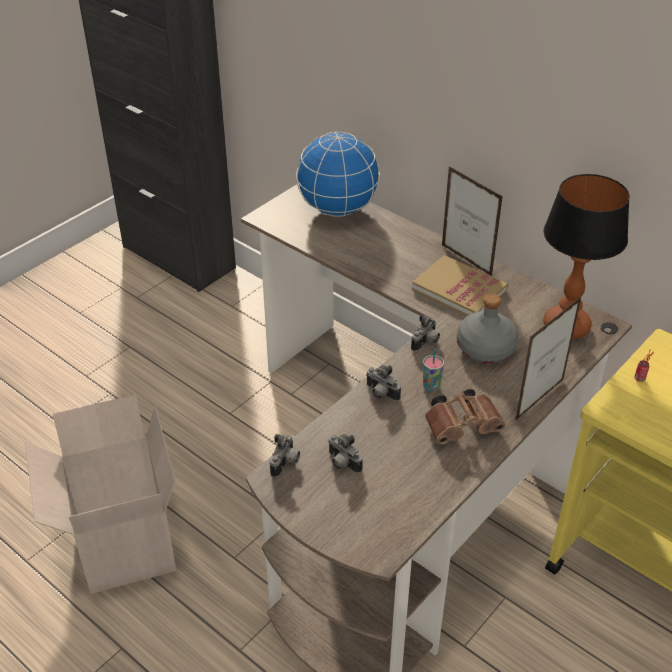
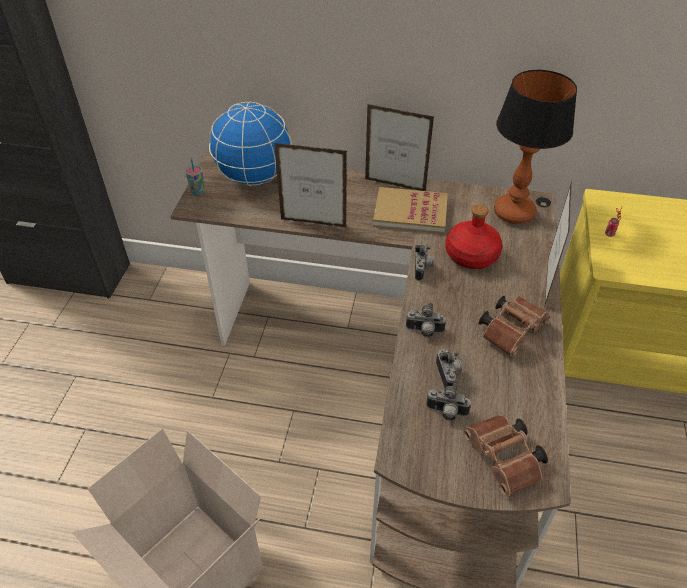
camera: 30 degrees left, 5 degrees up
camera [270,434,300,478] -> camera moved to [436,349,462,389]
cup [423,349,444,392] -> cup moved to [185,158,204,196]
grey bottle [457,294,518,363] -> red bottle [445,205,503,269]
none -> picture frame [274,143,347,227]
none -> brown binoculars [463,415,548,497]

